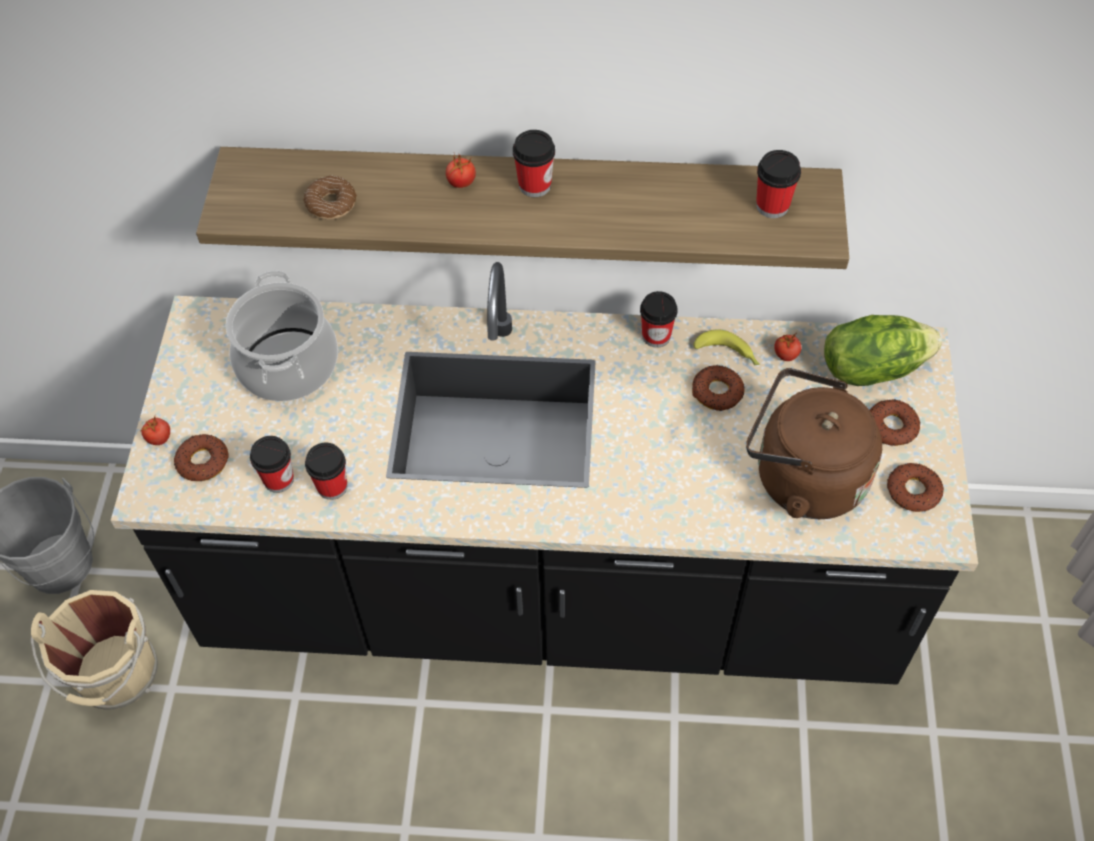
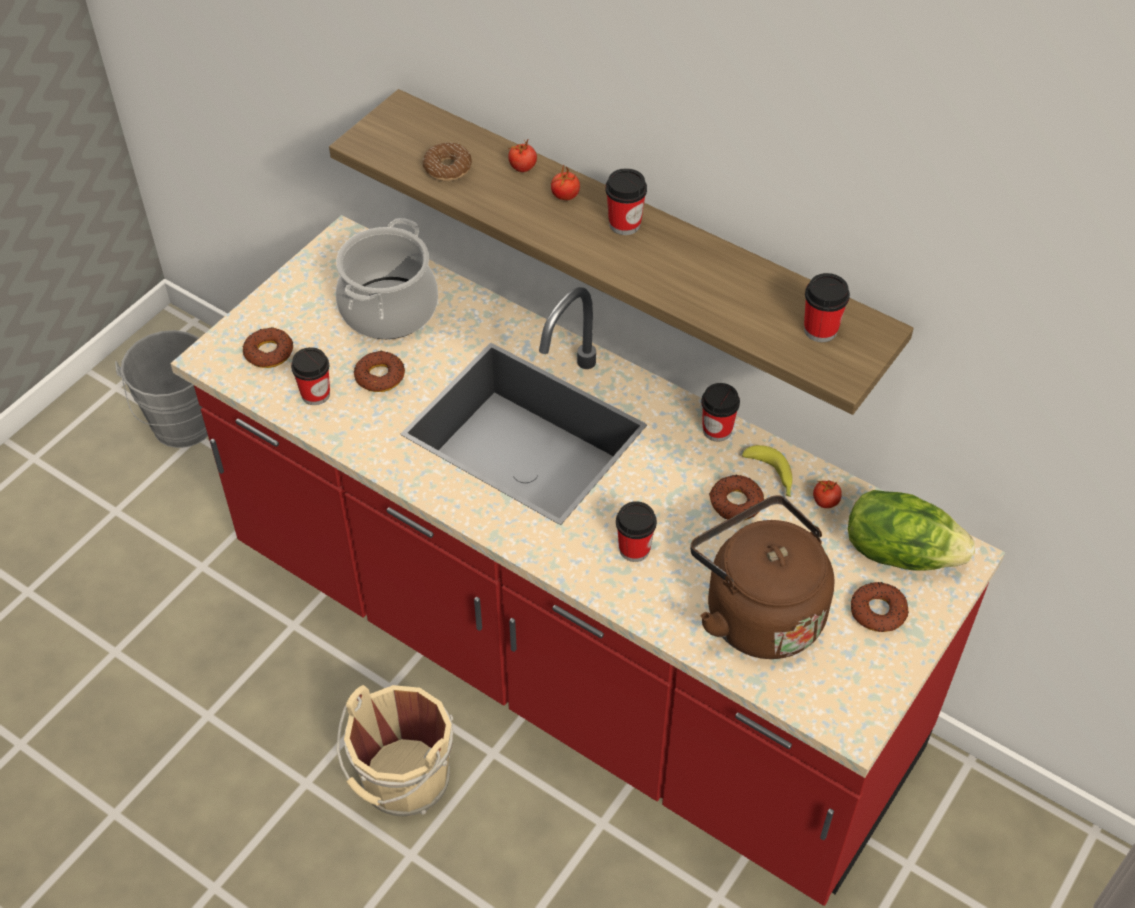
camera: 30 degrees right, 5 degrees down
beige bucket [31,590,158,709] -> beige bucket moved to [336,685,453,817]
black counter [111,262,978,685] -> red counter [170,215,1005,906]
tomato [141,416,170,445] -> tomato moved to [508,138,537,172]
cup [305,442,347,500] -> cup moved to [616,501,657,562]
donut [887,463,944,512] -> donut moved to [353,351,405,392]

